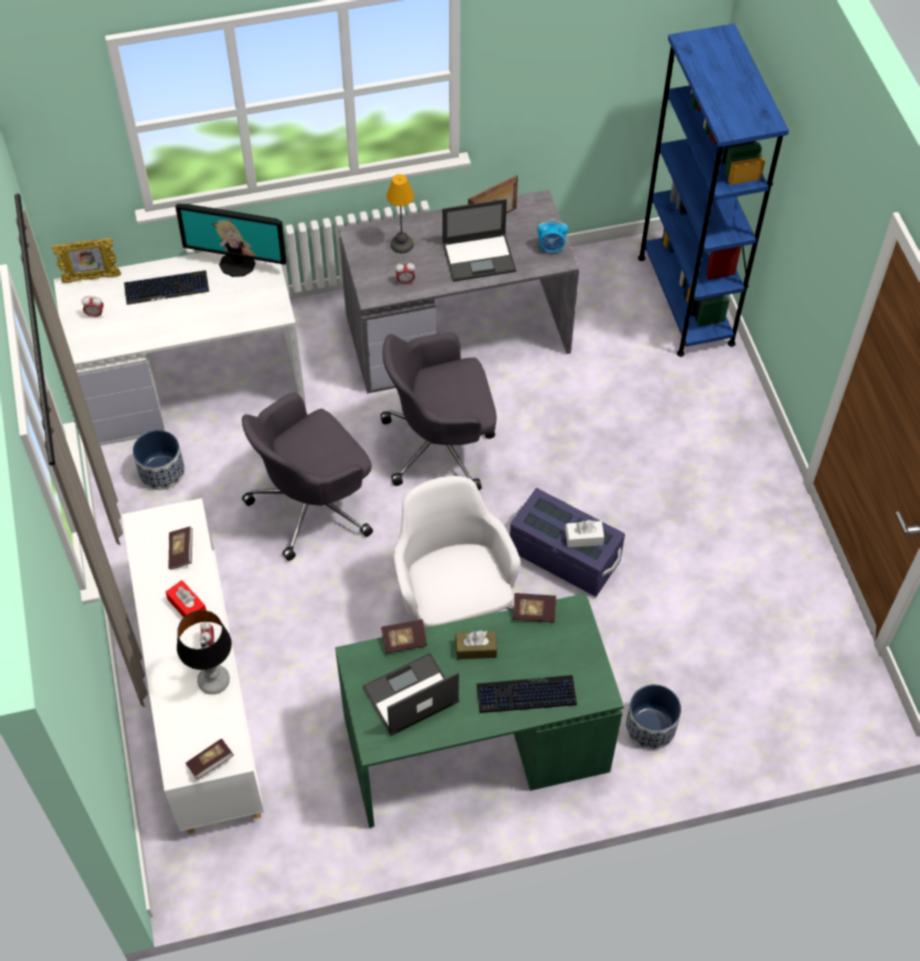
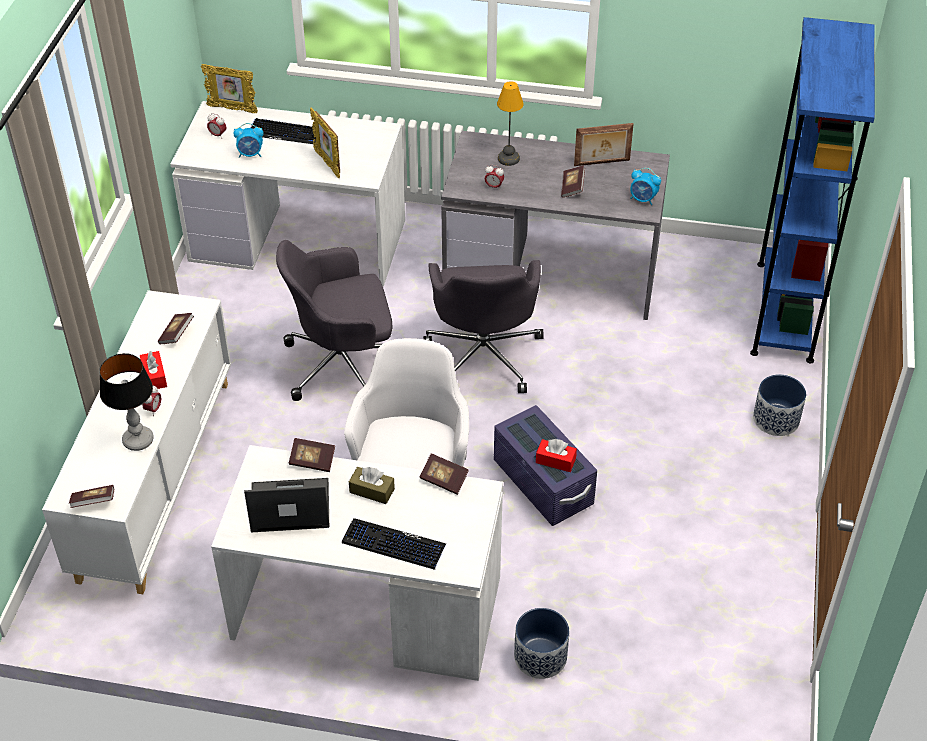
camera: 25 degrees right, 10 degrees down
planter [133,430,185,490] -> planter moved to [753,374,806,436]
monitor [175,204,287,277] -> none
green desk [335,593,624,828] -> white desk [211,445,503,681]
grey office chair [380,333,497,490] -> grey office chair turned 105 degrees counterclockwise [423,260,543,393]
laptop [442,199,516,282] -> book [561,165,585,198]
white tissue box [565,520,604,548] -> red tissue box [536,439,577,472]
none -> alarm clock [233,123,264,158]
none -> picture frame [310,107,340,178]

